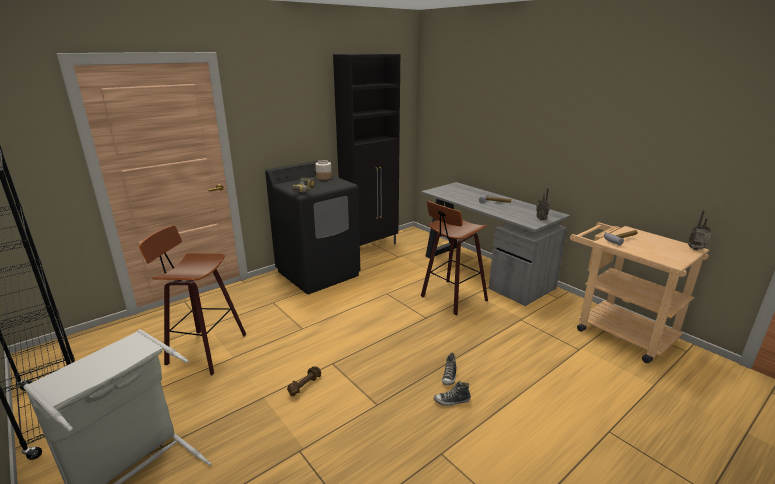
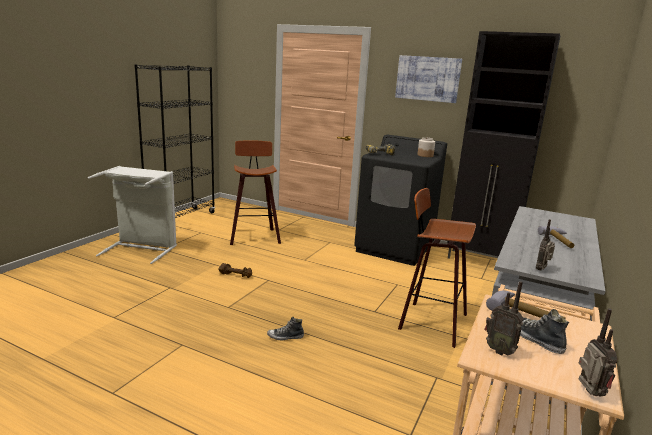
camera: 65 degrees right, 5 degrees down
shoe [434,381,471,406] -> shoe moved to [520,309,569,354]
none -> picture [395,55,462,103]
none -> radio [485,281,523,355]

